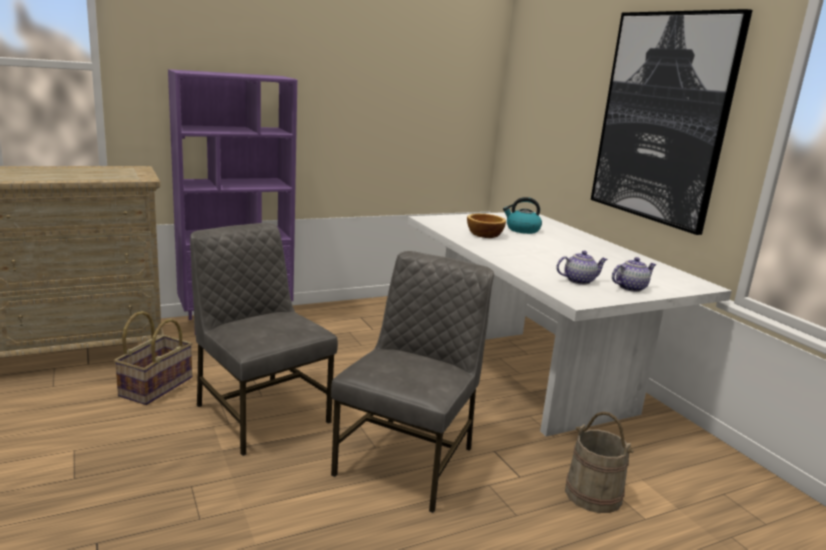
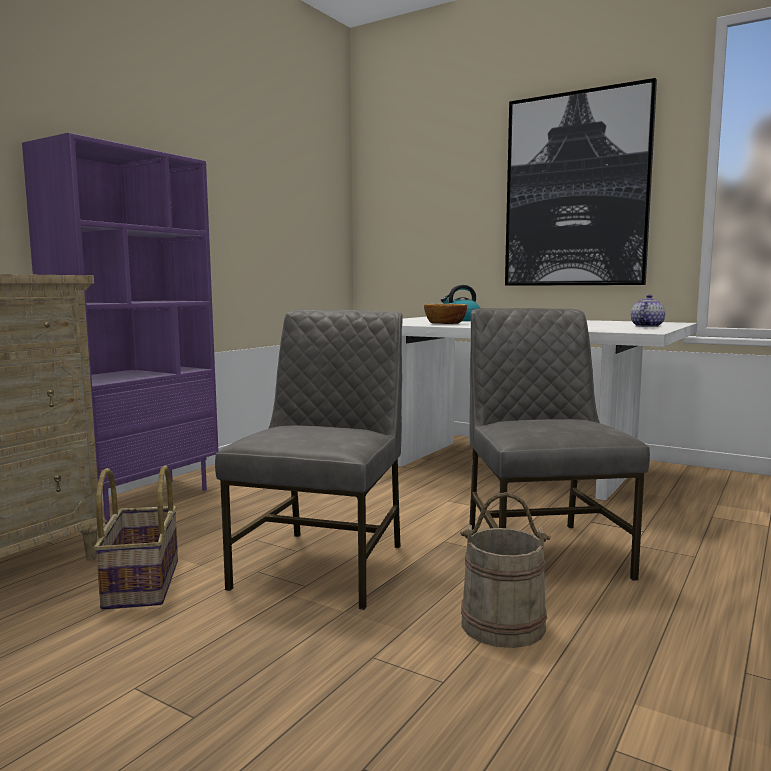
camera: 30 degrees left, 10 degrees down
grey chair [190,223,338,456] -> grey chair turned 90 degrees clockwise [215,309,403,610]
teapot [556,251,608,285] -> none
beige bucket [565,412,634,513] -> beige bucket moved to [460,492,551,648]

